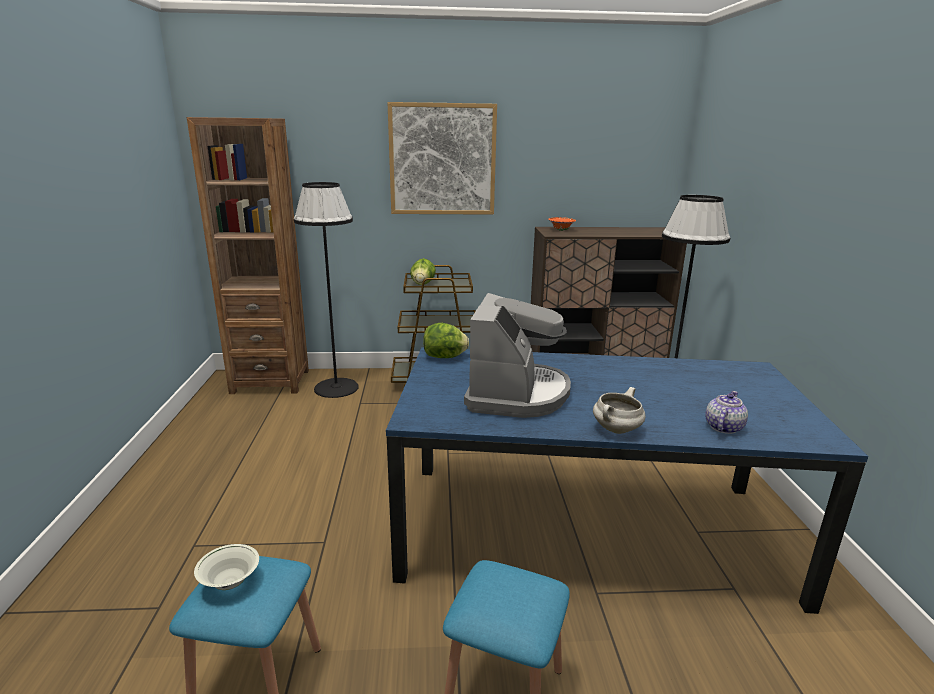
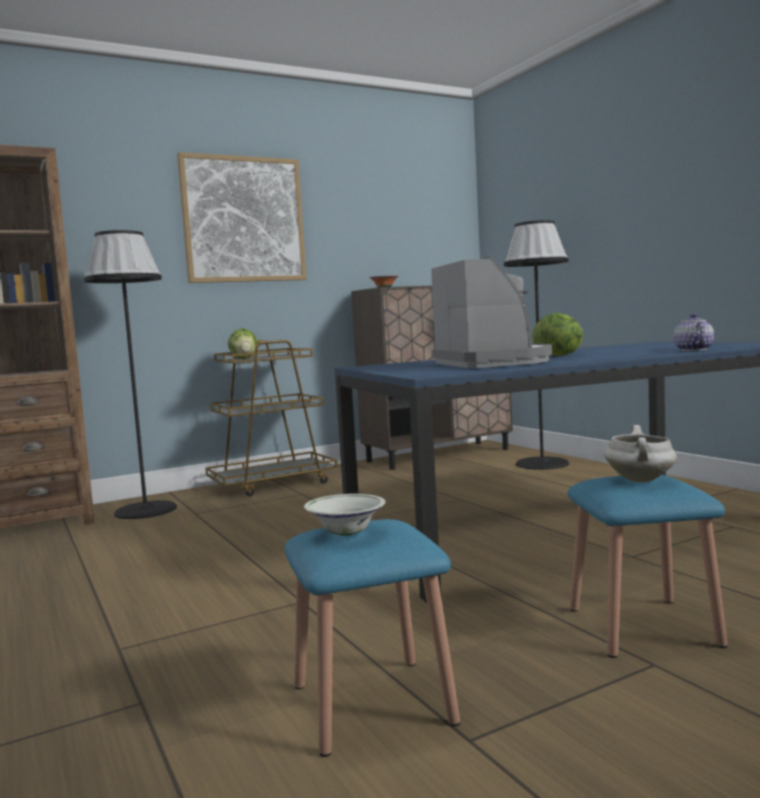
camera: 25 degrees left, 15 degrees down
lettuce [423,323,469,358] -> lettuce moved to [532,313,583,356]
white cooking pot [593,387,645,434] -> white cooking pot moved to [604,425,677,482]

